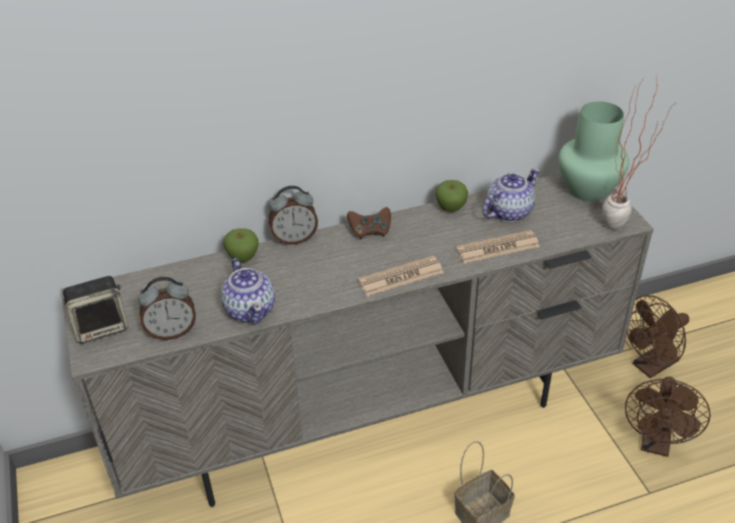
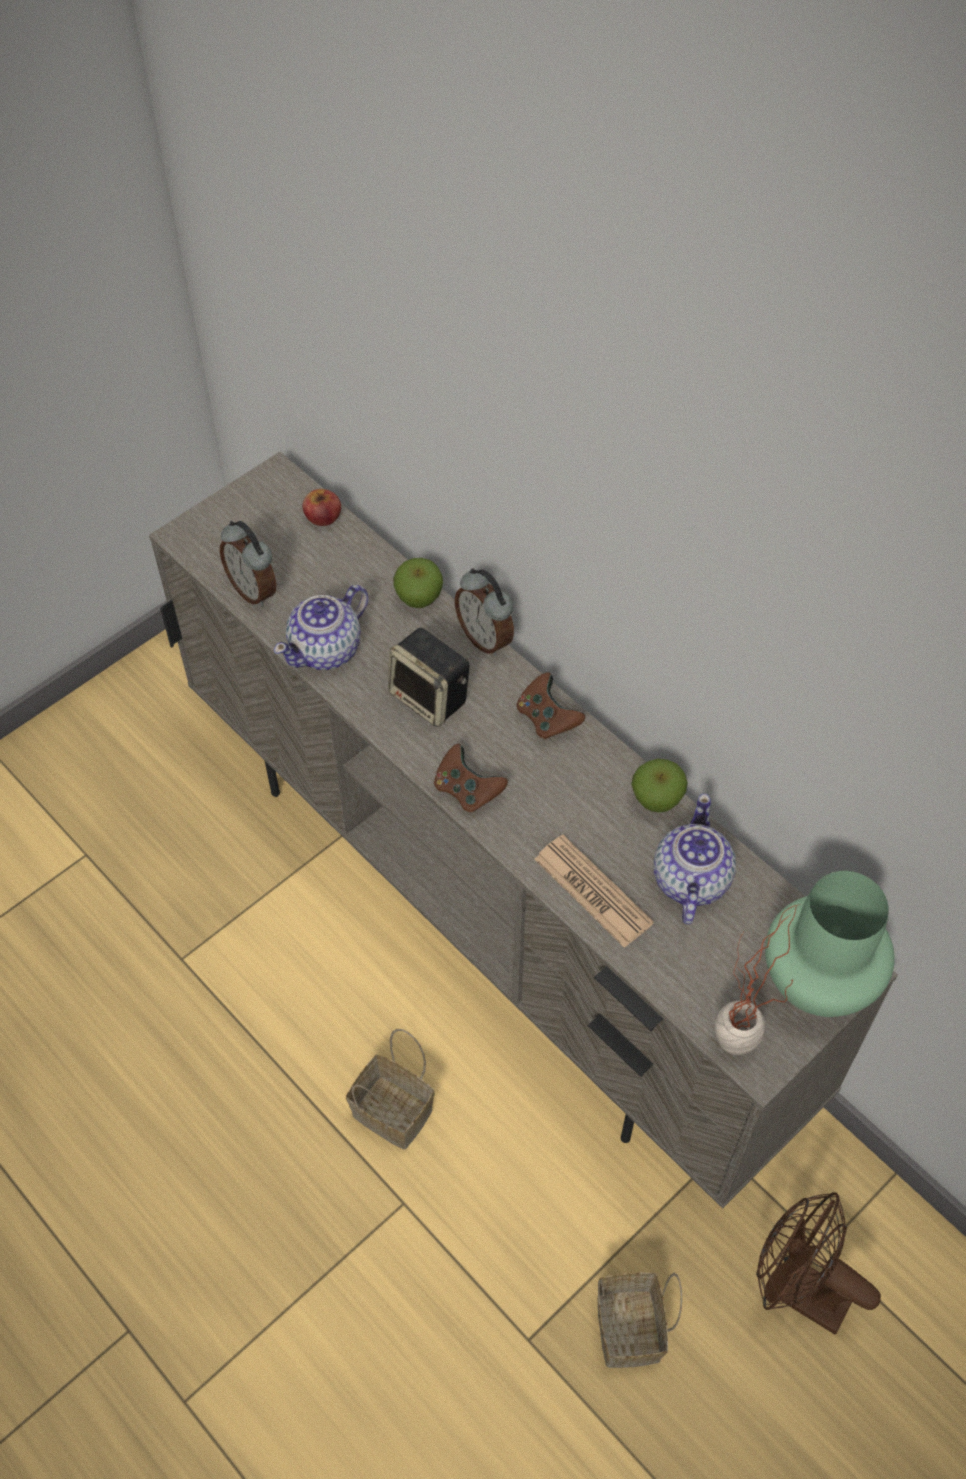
camera: 65 degrees right, 15 degrees up
speaker [62,276,128,344] -> speaker moved to [388,628,469,727]
newspaper [358,256,444,297] -> brown game controller [434,744,508,812]
teapot [482,168,540,222] -> teapot turned 105 degrees counterclockwise [654,794,736,924]
brown fan [625,377,710,457] -> basket [598,1273,682,1368]
none -> apple [303,489,341,526]

